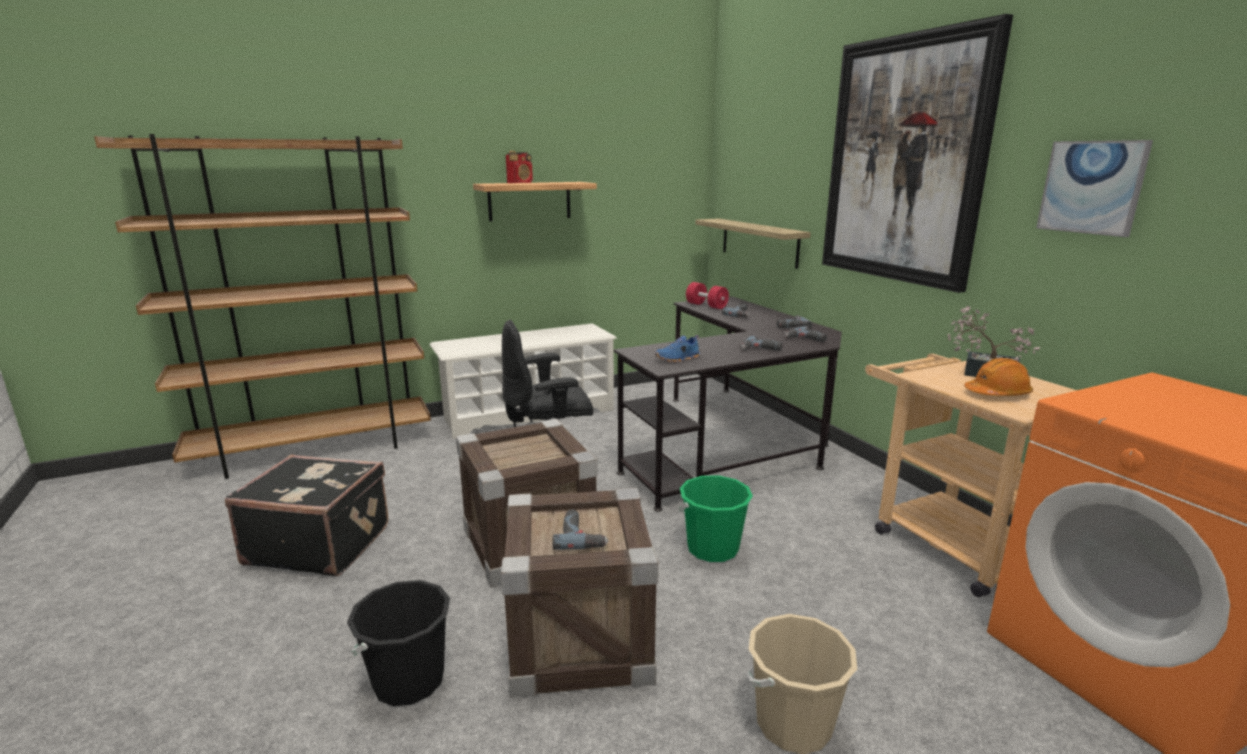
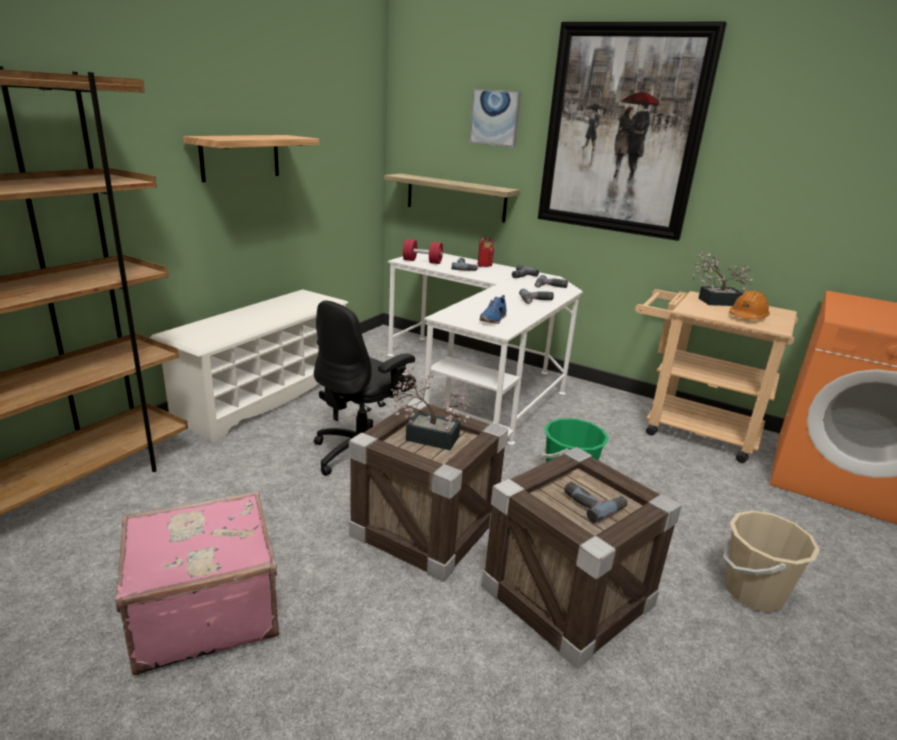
camera: 35 degrees left, 5 degrees up
black suitcase [225,455,388,576] -> pink suitcase [115,491,279,675]
black bucket [347,580,450,706] -> none
radio [506,151,533,184] -> radio moved to [478,237,494,267]
black desk [614,296,842,512] -> white desk [388,253,583,445]
picture [1036,140,1153,237] -> picture moved to [469,89,521,147]
none -> potted plant [391,367,471,450]

